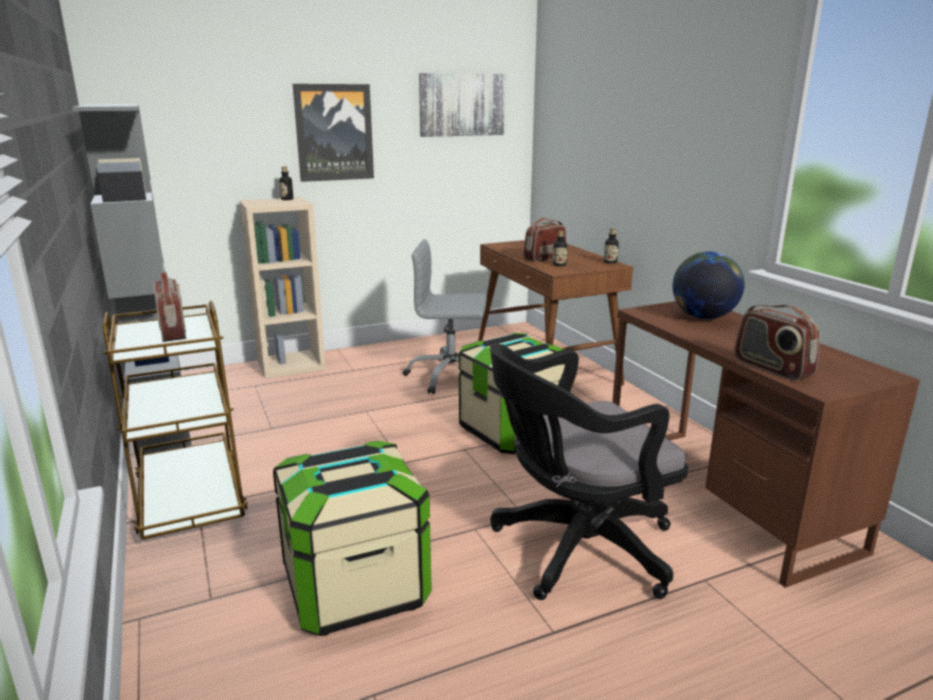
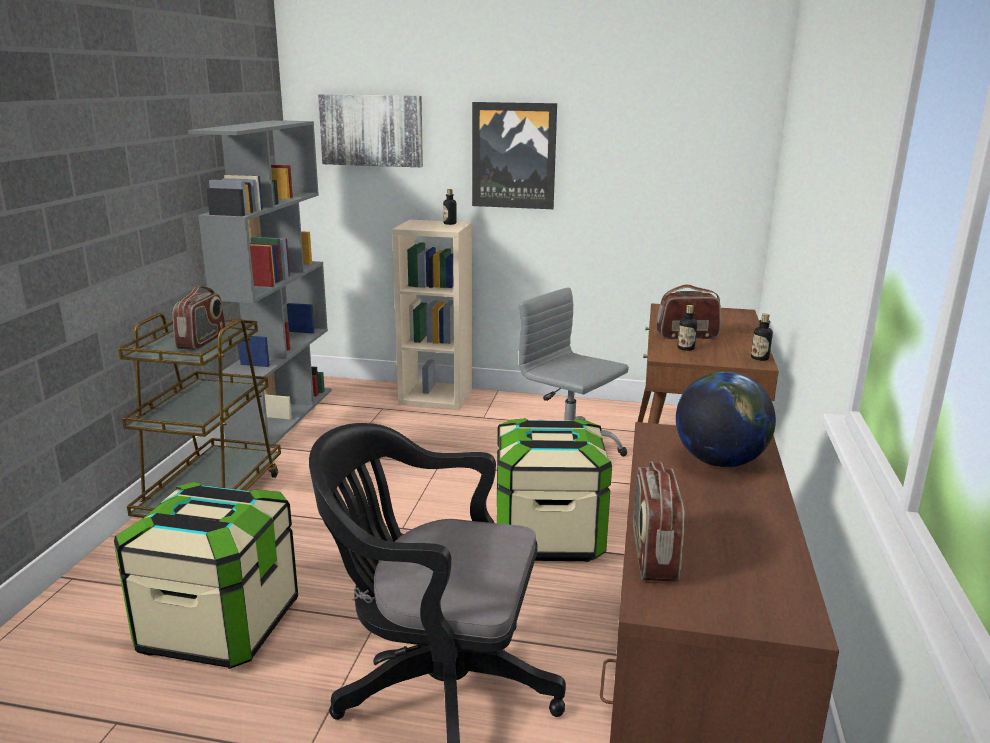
camera: 35 degrees right, 0 degrees up
picture [419,73,505,137] -> picture moved to [318,94,423,167]

